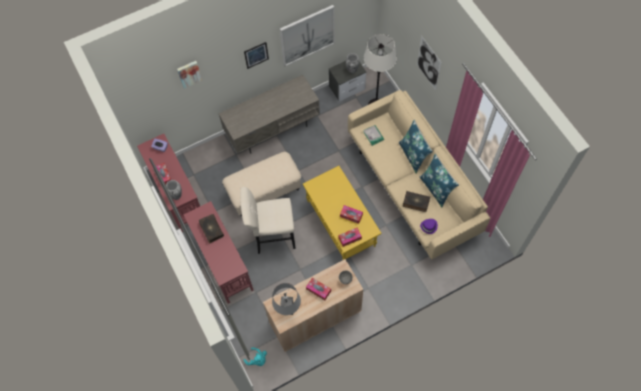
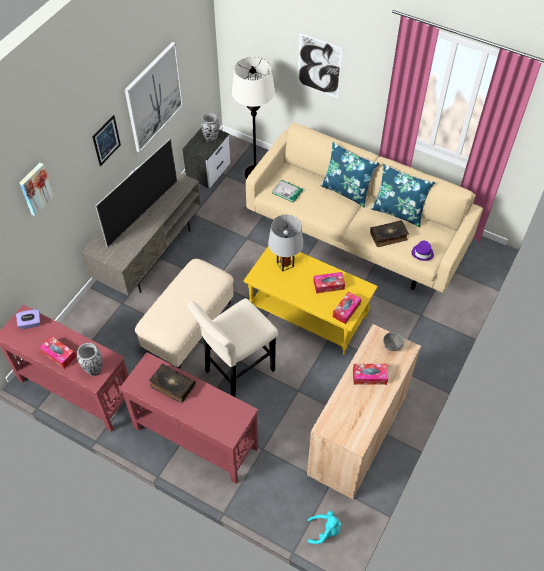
camera: 35 degrees left, 10 degrees down
grey table lamp [272,283,301,315] -> grey table lamp moved to [268,215,304,272]
none -> television [95,139,177,247]

